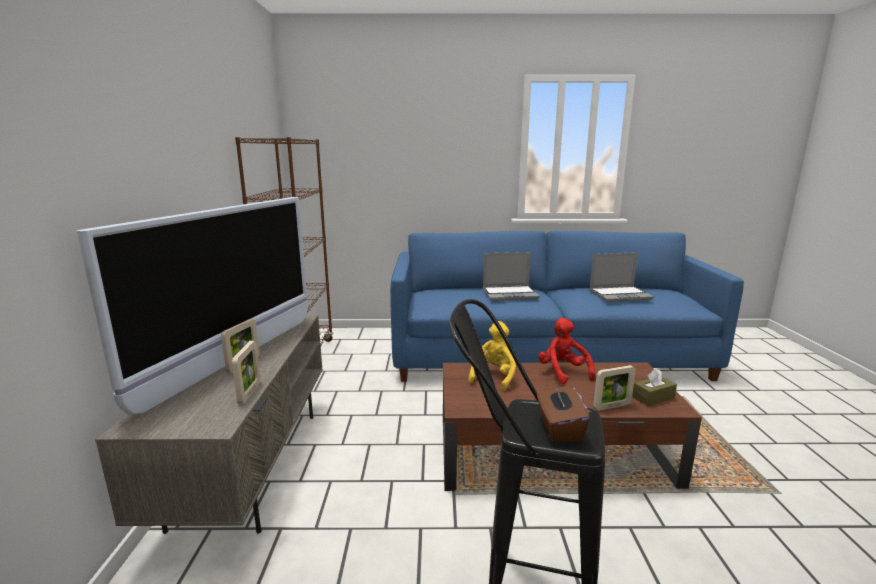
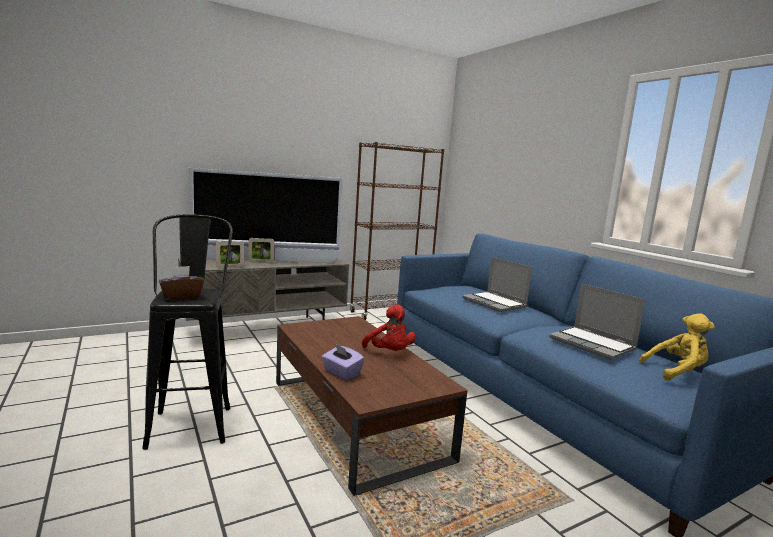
camera: 60 degrees right, 5 degrees down
yellow plush toy [468,321,516,391] -> yellow plush toy moved to [639,313,715,381]
red plush toy [538,318,595,384] -> red plush toy turned 105 degrees clockwise [362,305,416,351]
picture frame [593,365,636,411] -> purple tissue box [322,343,364,380]
brown tissue box [632,368,677,407] -> none

